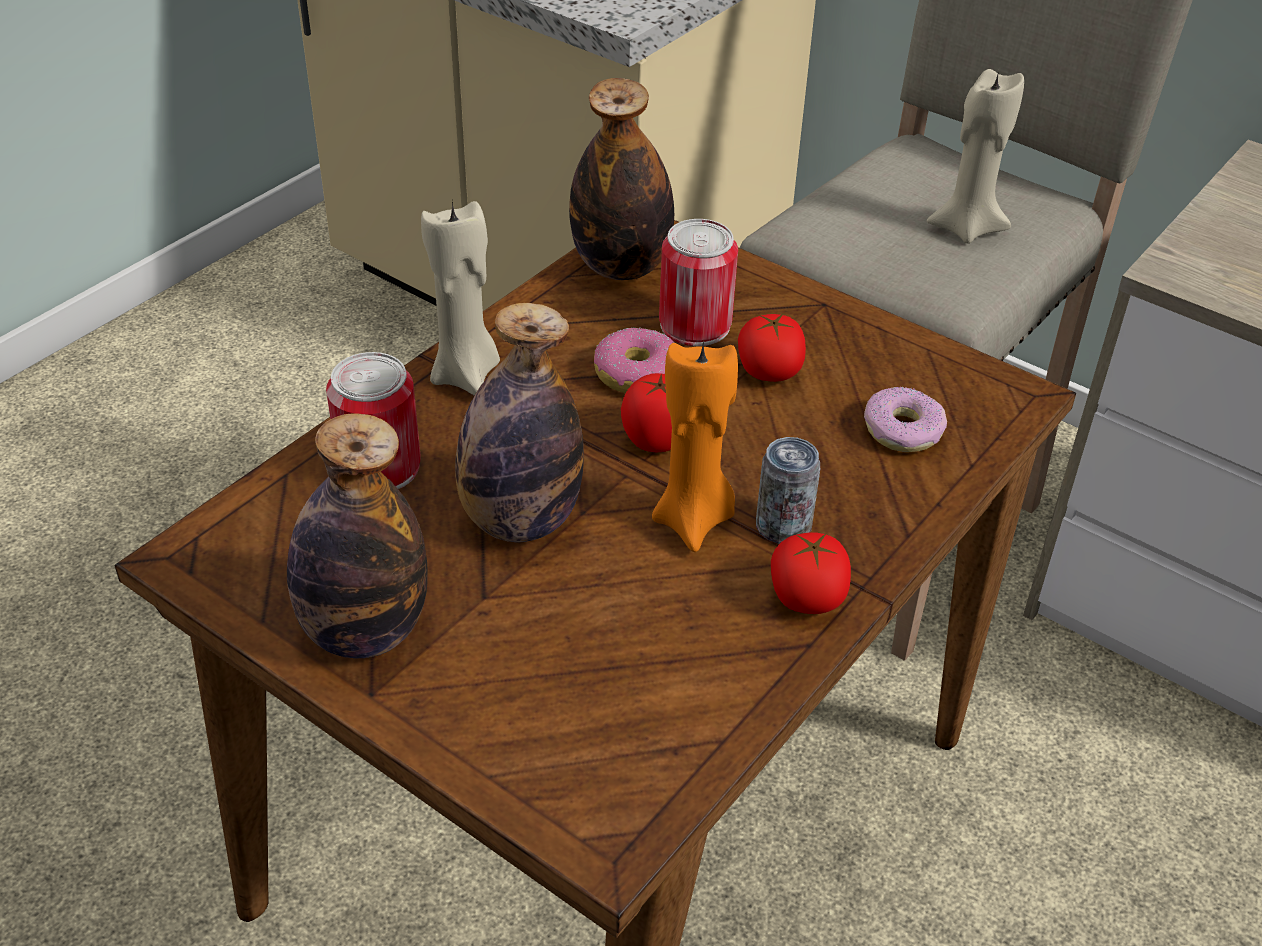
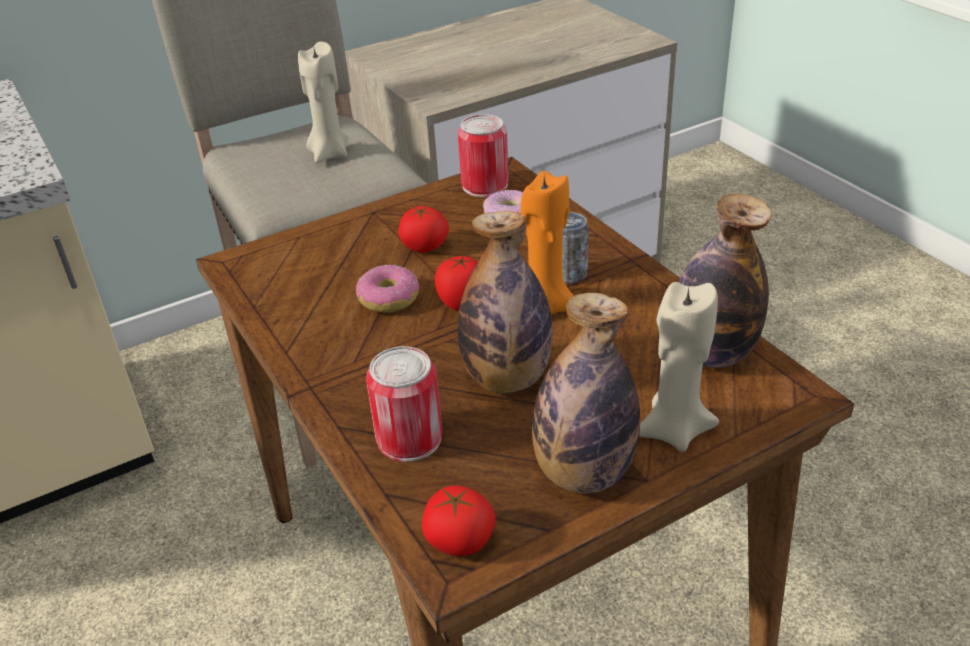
camera: 65 degrees left, 5 degrees down
beige candle [421,201,500,396] -> beige candle moved to [639,282,719,452]
bottle [569,78,674,280] -> bottle moved to [679,194,772,368]
can [659,219,738,346] -> can moved to [458,114,509,197]
tomato [771,532,851,614] -> tomato moved to [422,486,496,556]

